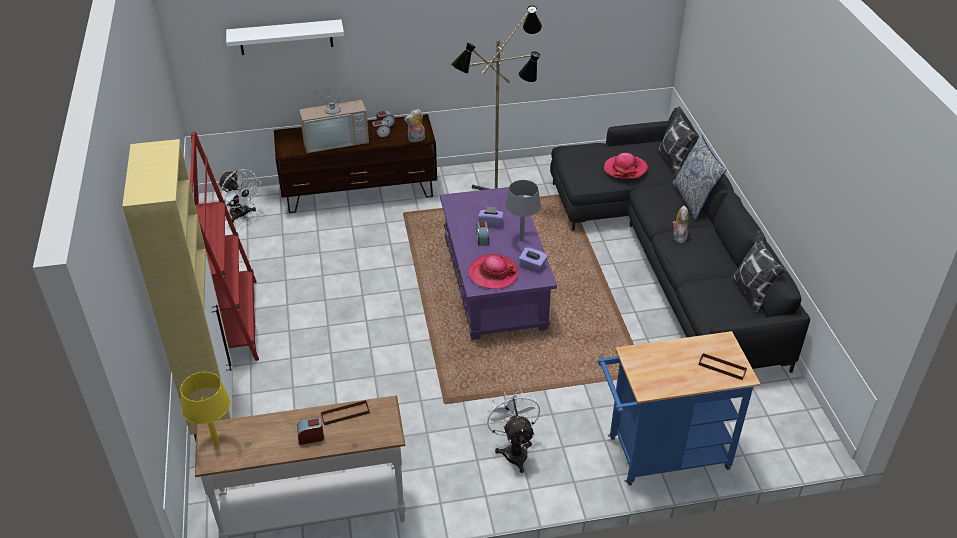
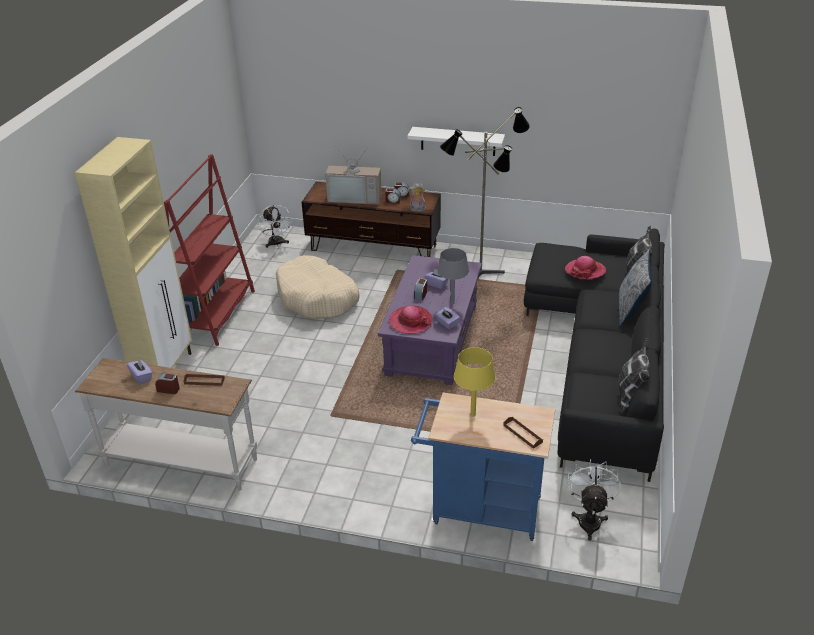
camera: 25 degrees right, 5 degrees down
yellow table lamp [181,372,231,446] -> yellow table lamp moved to [454,347,496,417]
white shelf [226,19,344,55] -> white shelf moved to [407,127,505,156]
white fan [485,389,540,473] -> white fan moved to [568,459,621,541]
plush toy [672,205,689,243] -> none
none -> purple tissue box [127,358,152,384]
none -> beige dog bed [276,255,360,319]

